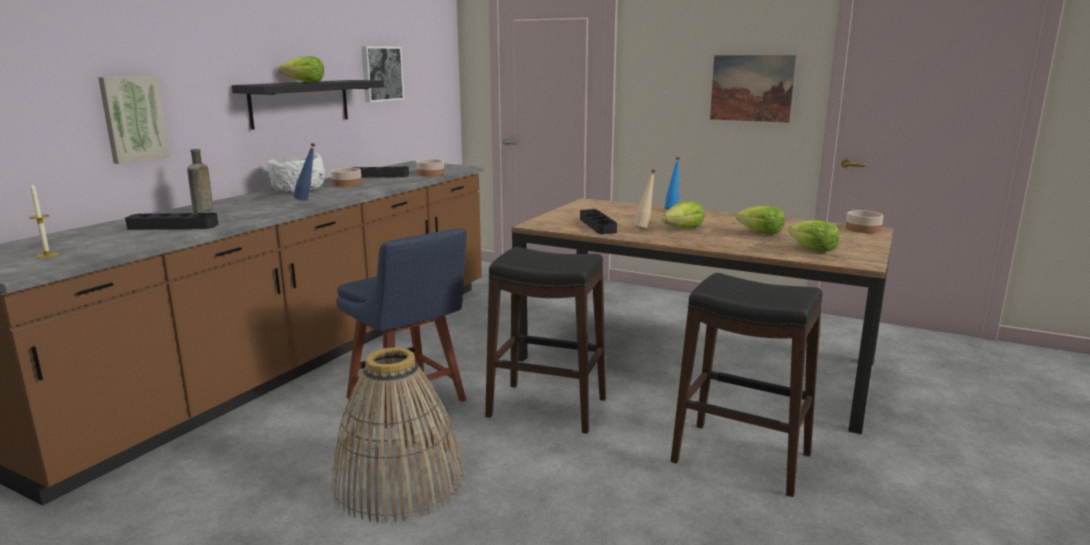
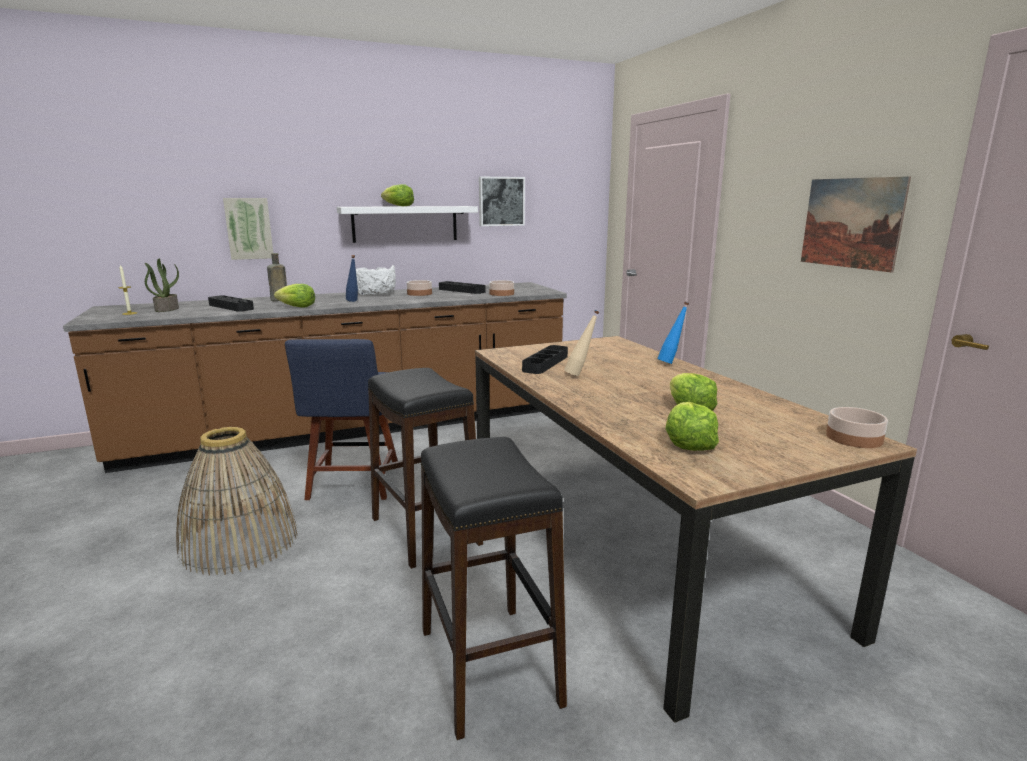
camera: 40 degrees right, 0 degrees up
black shelf [232,80,384,130] -> white shelf [337,206,478,243]
lettuce [662,201,705,229] -> lettuce moved to [274,284,315,308]
none -> potted plant [145,258,179,312]

